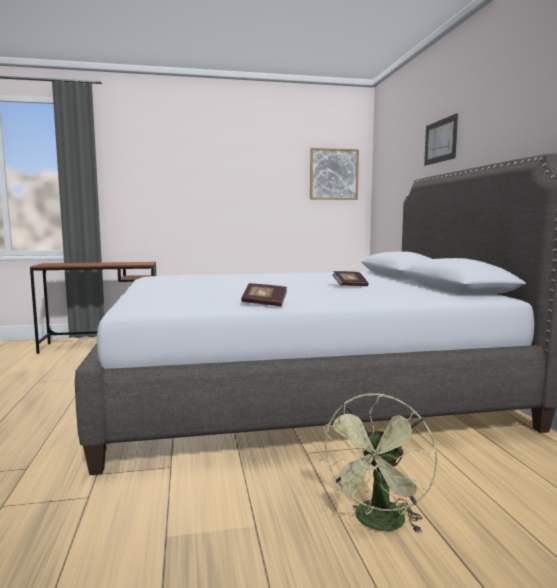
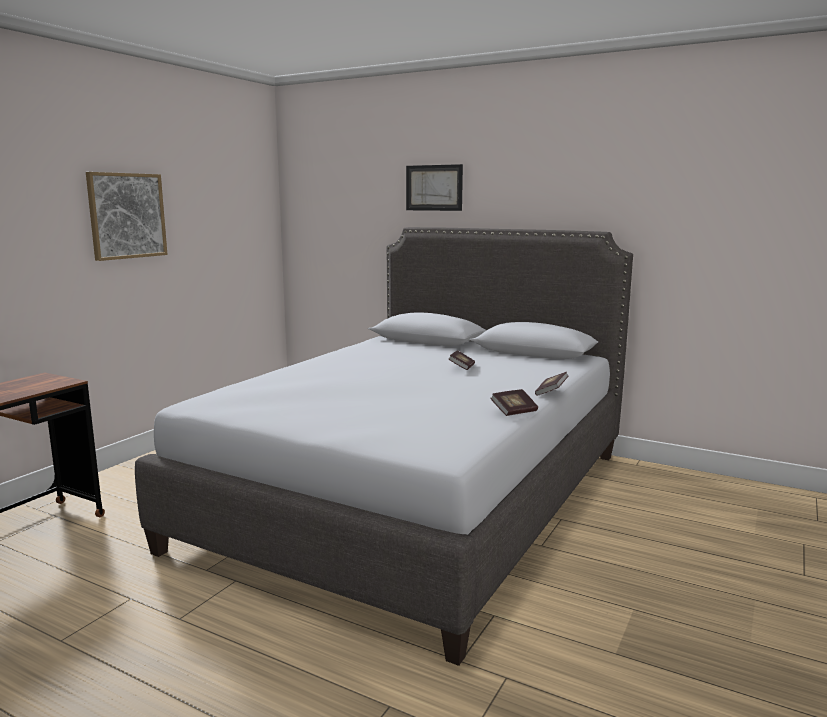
camera: 50 degrees left, 5 degrees up
picture [310,148,359,200] -> picture moved to [86,172,168,261]
green fan [319,394,438,534] -> none
none -> book [535,372,569,396]

